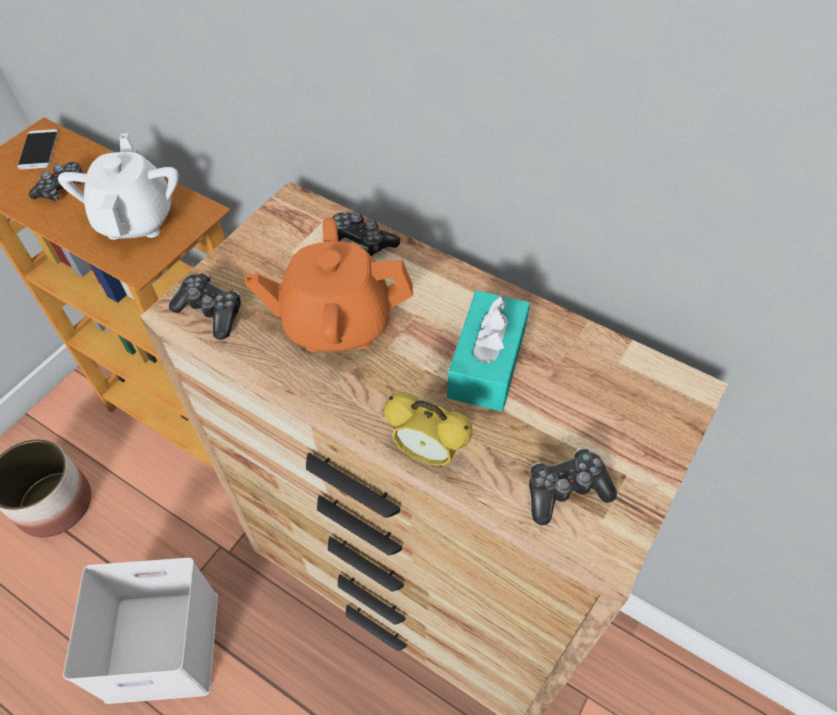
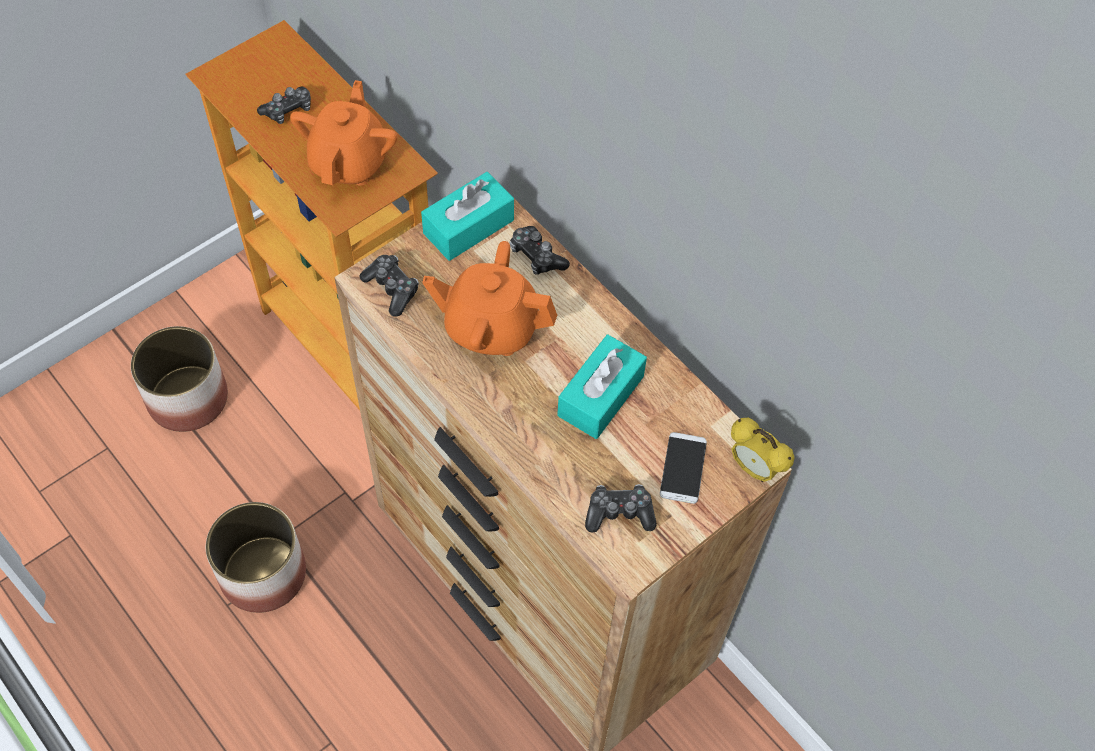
camera: 15 degrees right, 5 degrees up
phone [18,129,58,170] -> phone moved to [660,432,707,504]
white teapot [58,133,179,240] -> orange teapot [290,80,397,186]
white storage box [63,558,218,704] -> planter [206,502,306,613]
alarm clock [384,392,473,467] -> alarm clock moved to [731,418,795,482]
none -> turquoise tissue box [421,172,514,261]

